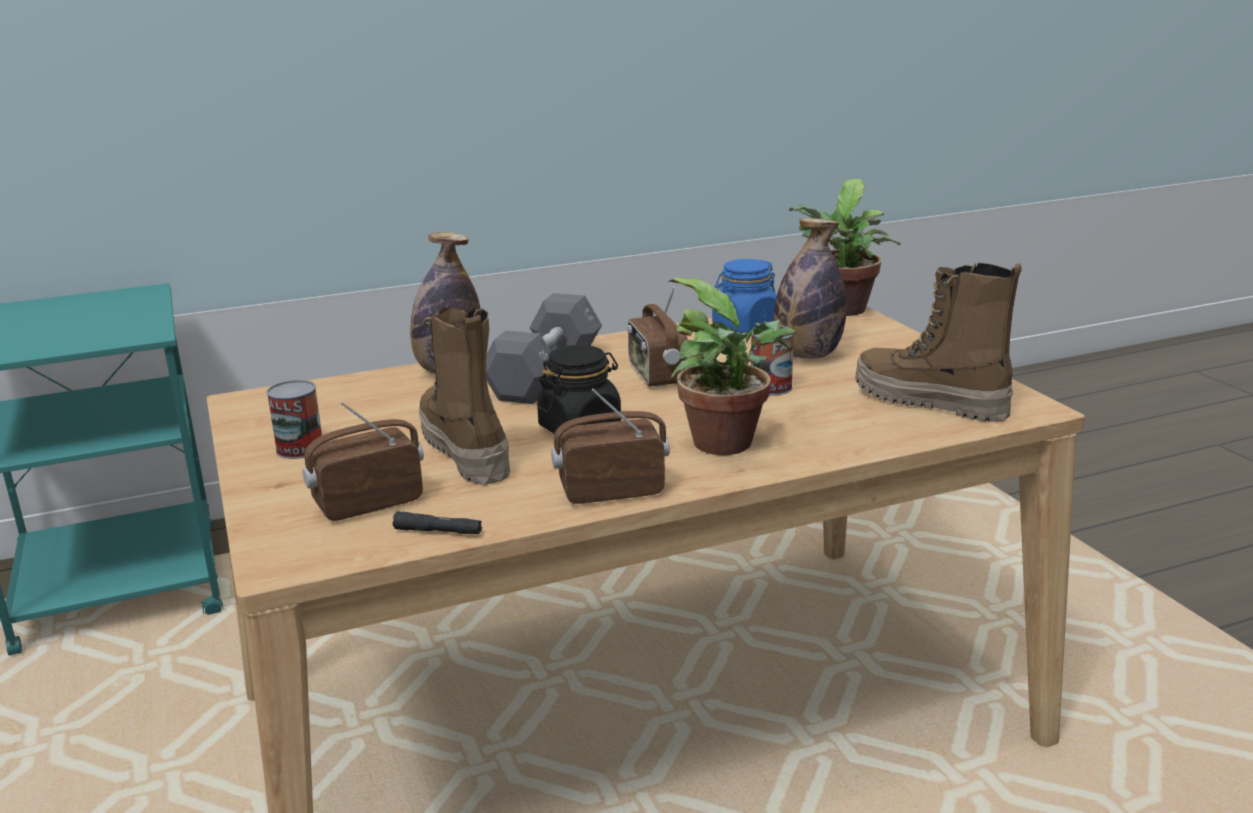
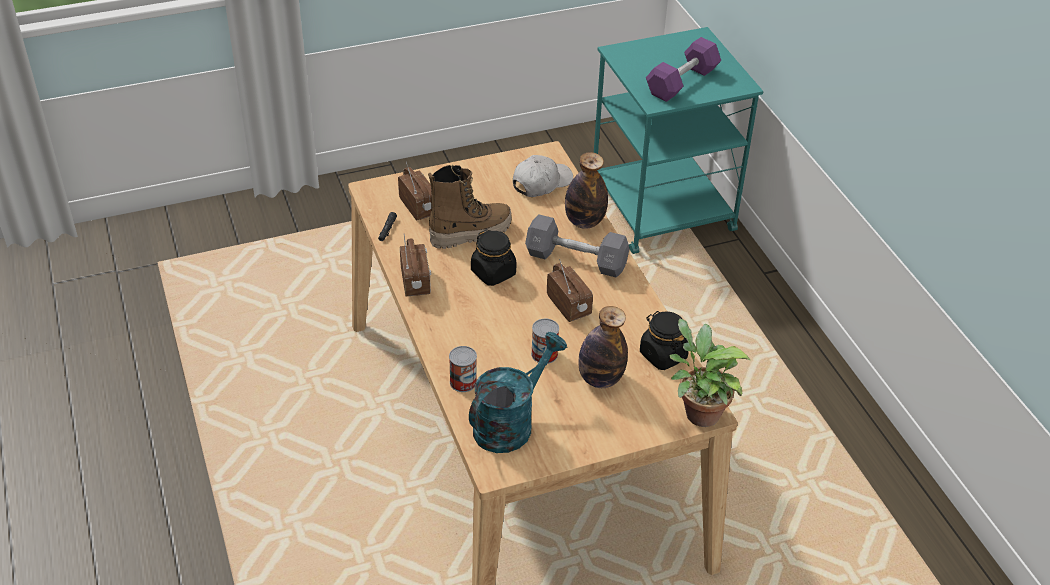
camera: 90 degrees right, 20 degrees up
can [266,380,322,459] -> can moved to [449,346,477,392]
radio [627,287,688,387] -> radio turned 75 degrees clockwise [547,259,593,322]
potted plant [667,278,796,455] -> none
blue jar [712,259,777,333] -> black jar [640,311,689,370]
boot [855,263,1022,422] -> turquoise watering can [469,332,567,453]
none -> white cap [513,155,573,197]
none -> purple dumbbell [646,37,721,102]

